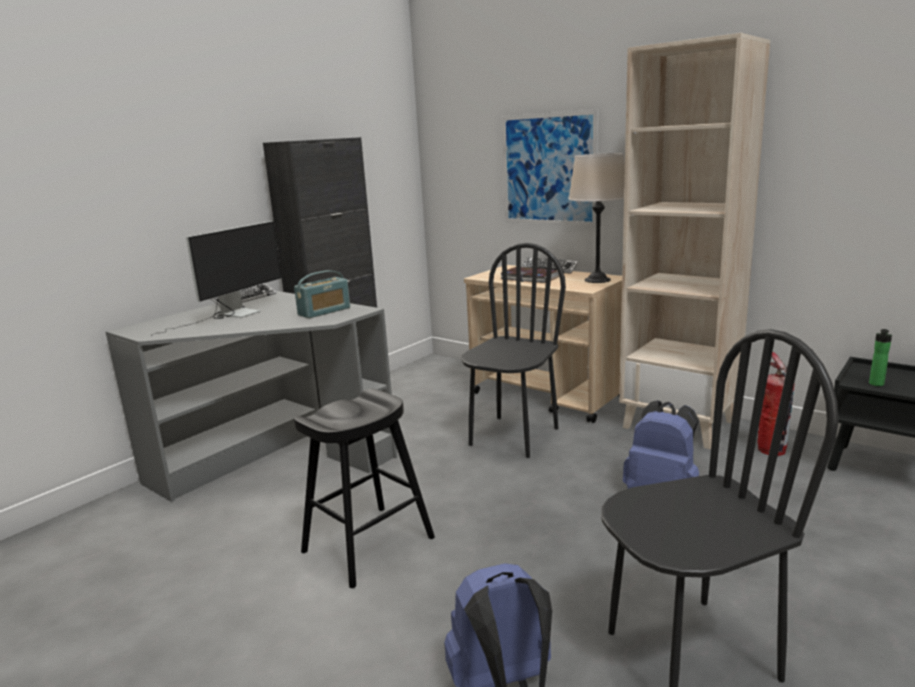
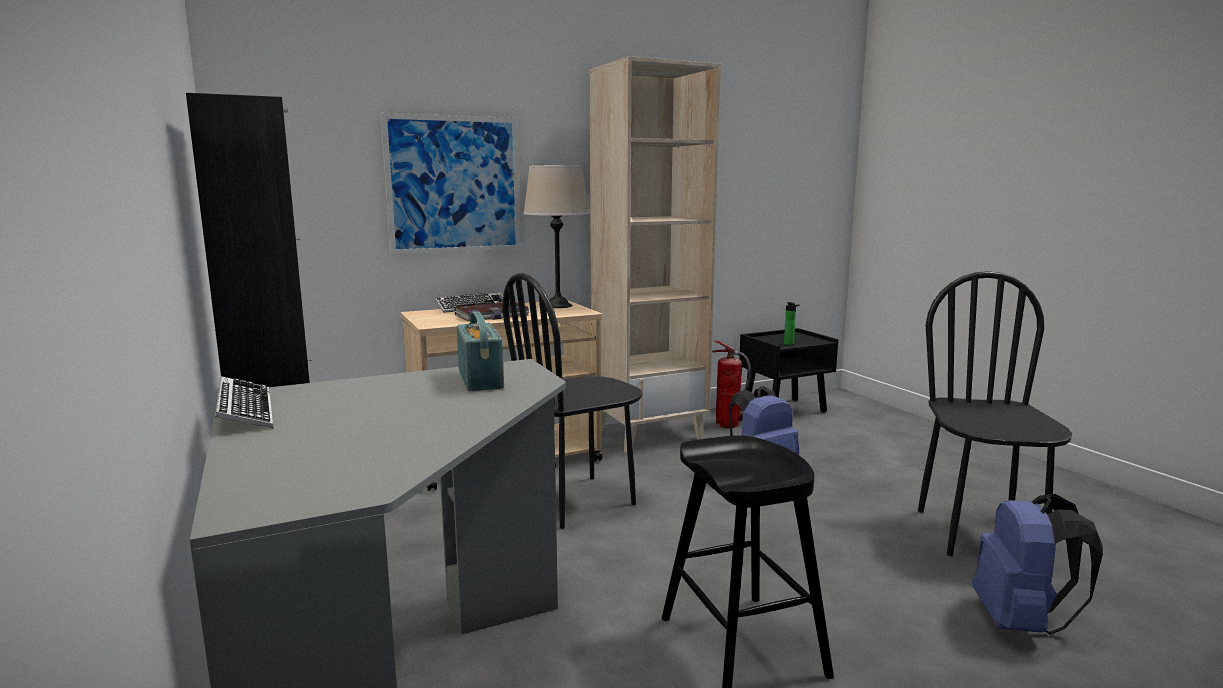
camera: 65 degrees left, 5 degrees down
monitor [151,221,281,336] -> none
black chair [461,243,566,458] -> black chair turned 90 degrees counterclockwise [503,273,643,529]

